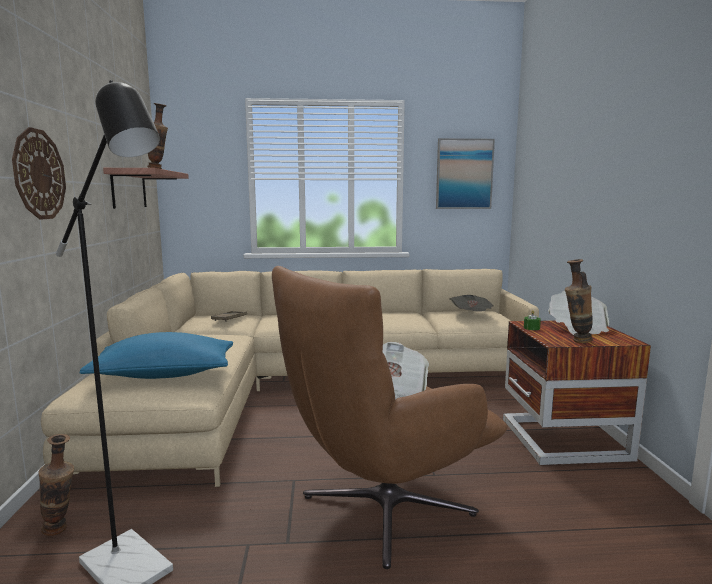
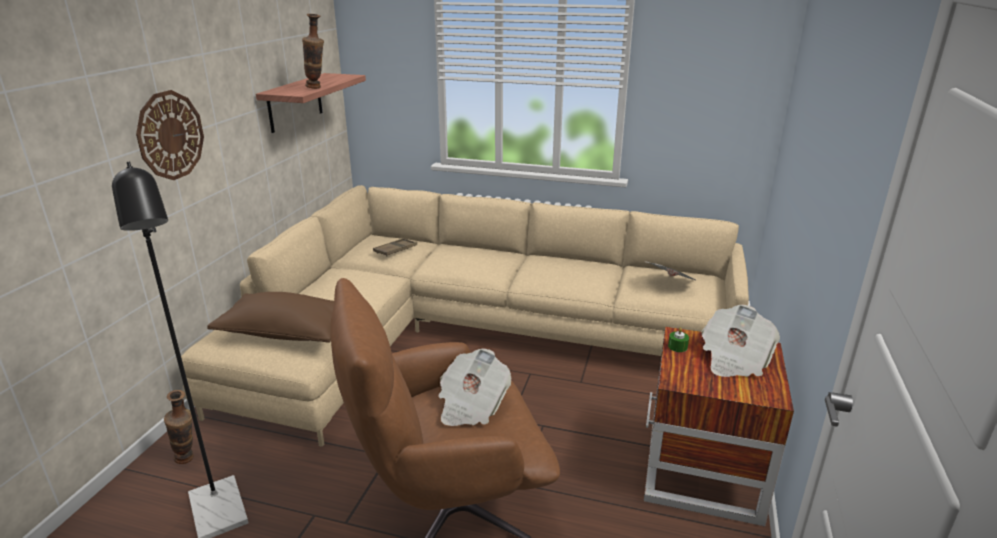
camera: 20 degrees right, 15 degrees up
blue pillow [79,332,233,379] -> brown pillow [207,292,334,343]
picture [436,138,495,209] -> none
vase [565,259,593,343] -> none

